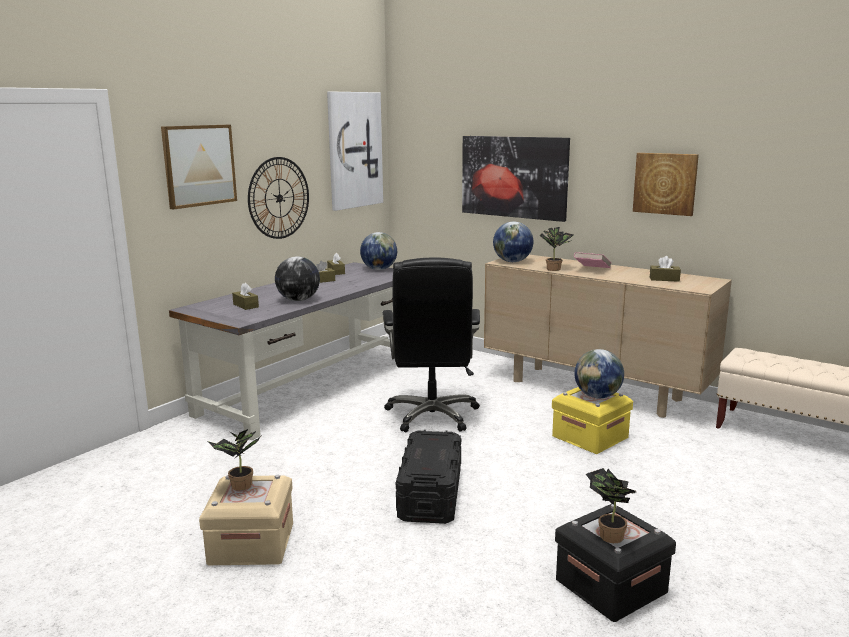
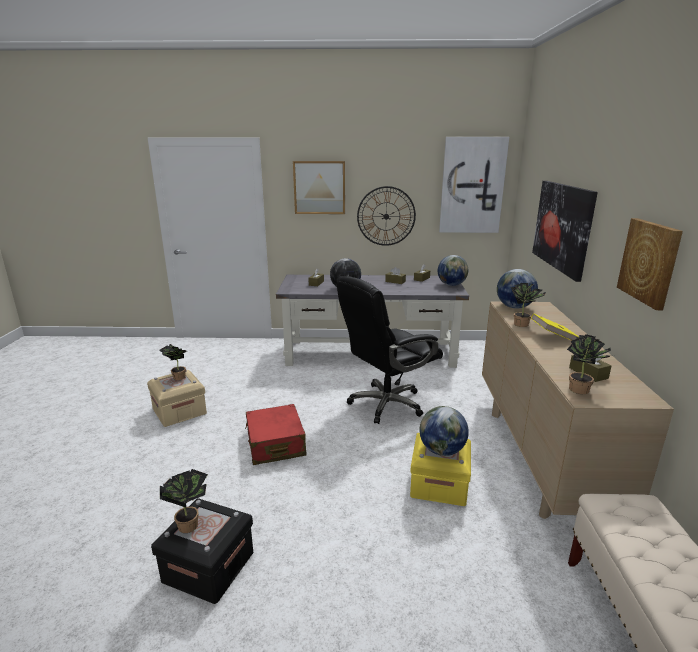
camera: 55 degrees right, 5 degrees up
black storage box [396,430,461,524] -> red suitcase [245,404,307,465]
pink book [574,252,611,268] -> yellow book [531,314,579,340]
none -> potted plant [567,334,613,394]

